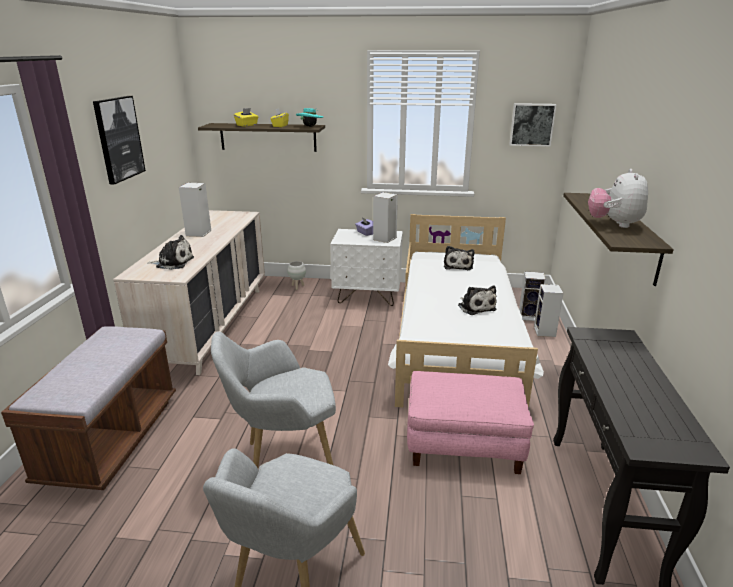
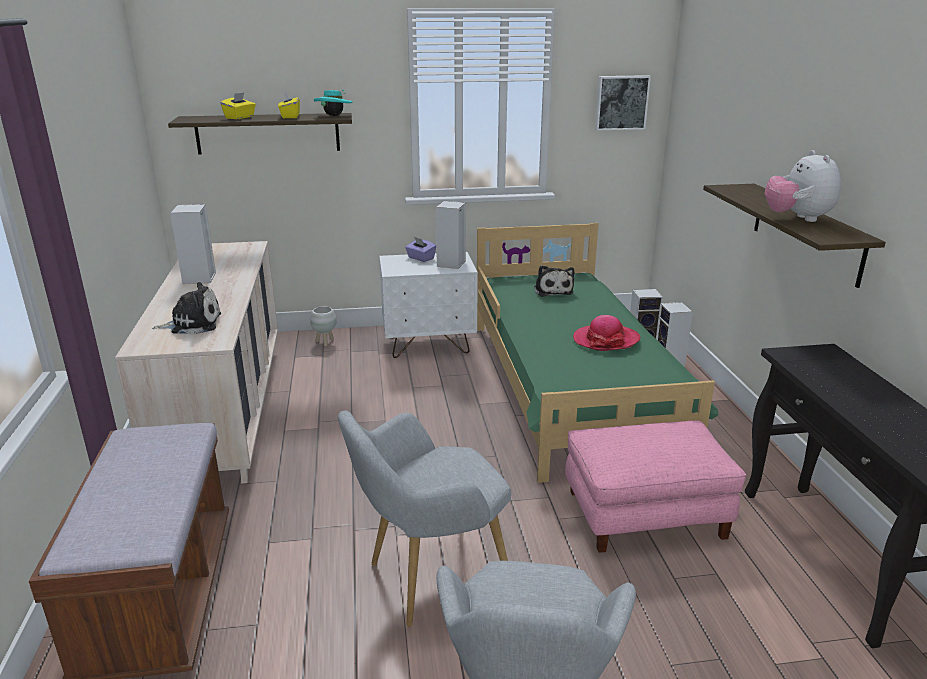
camera: 15 degrees left, 0 degrees up
picture [93,96,146,184] -> none
white bed [388,214,544,407] -> green bed [477,223,719,483]
plush toy [458,286,497,315] -> hat [573,315,640,351]

